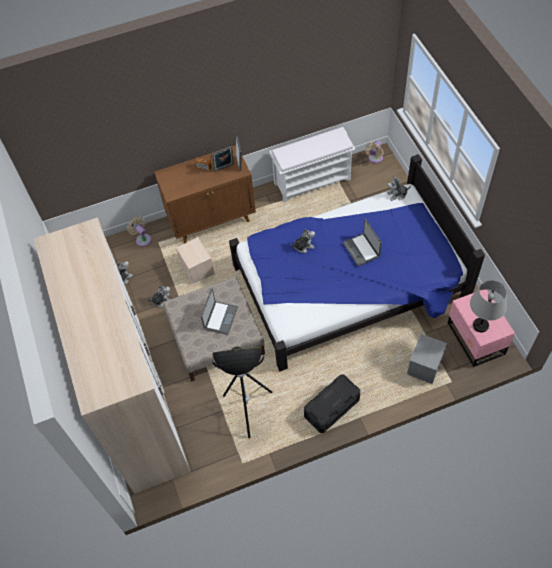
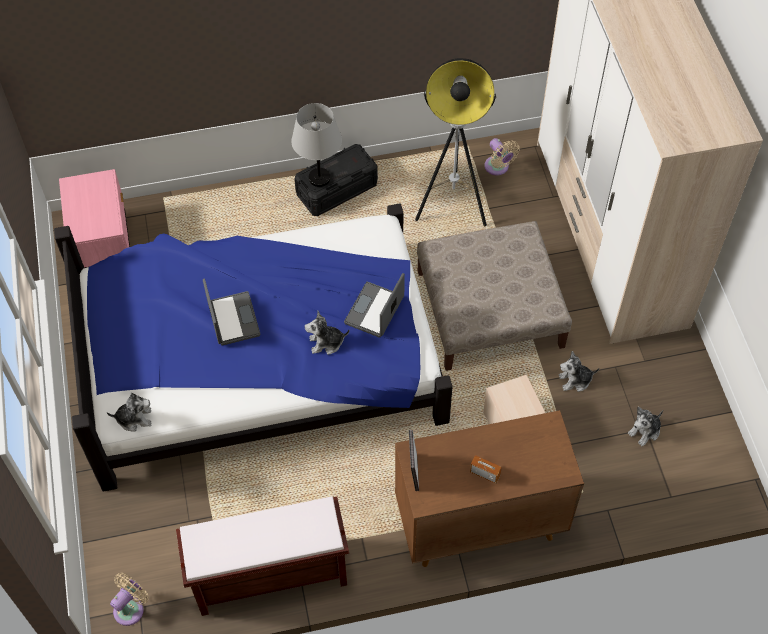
camera: 175 degrees left, 0 degrees up
beige fan [127,217,151,247] -> beige fan moved to [484,138,519,176]
laptop [201,289,238,335] -> laptop moved to [344,273,405,337]
picture frame [212,146,234,172] -> none
white bench [269,127,356,202] -> brown bench [176,496,349,616]
grey storage box [407,334,447,384] -> none
grey table lamp [470,280,507,332] -> grey table lamp moved to [291,103,342,187]

